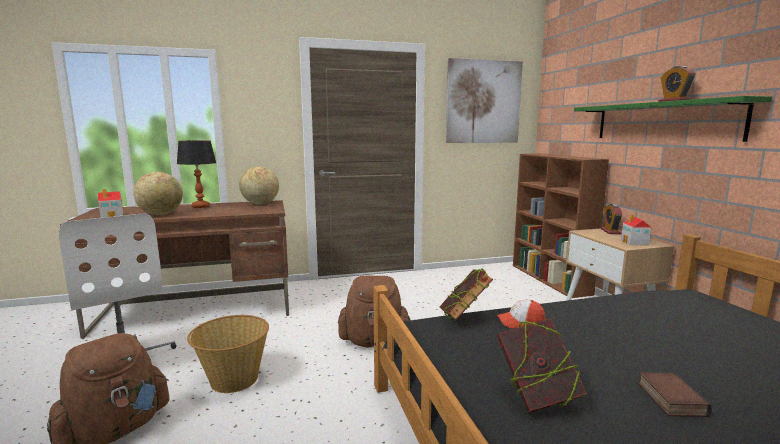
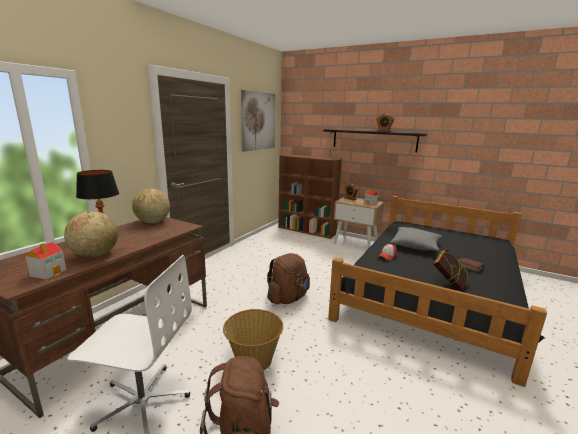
camera: 45 degrees left, 5 degrees up
book [439,268,493,320] -> none
green shelf [574,96,772,142] -> black shelf [323,129,427,152]
none -> grey pillow [390,227,442,251]

